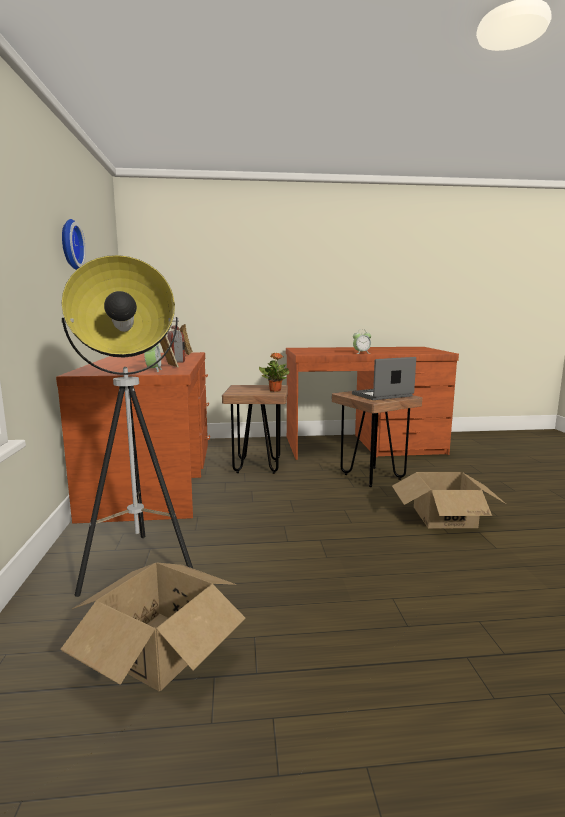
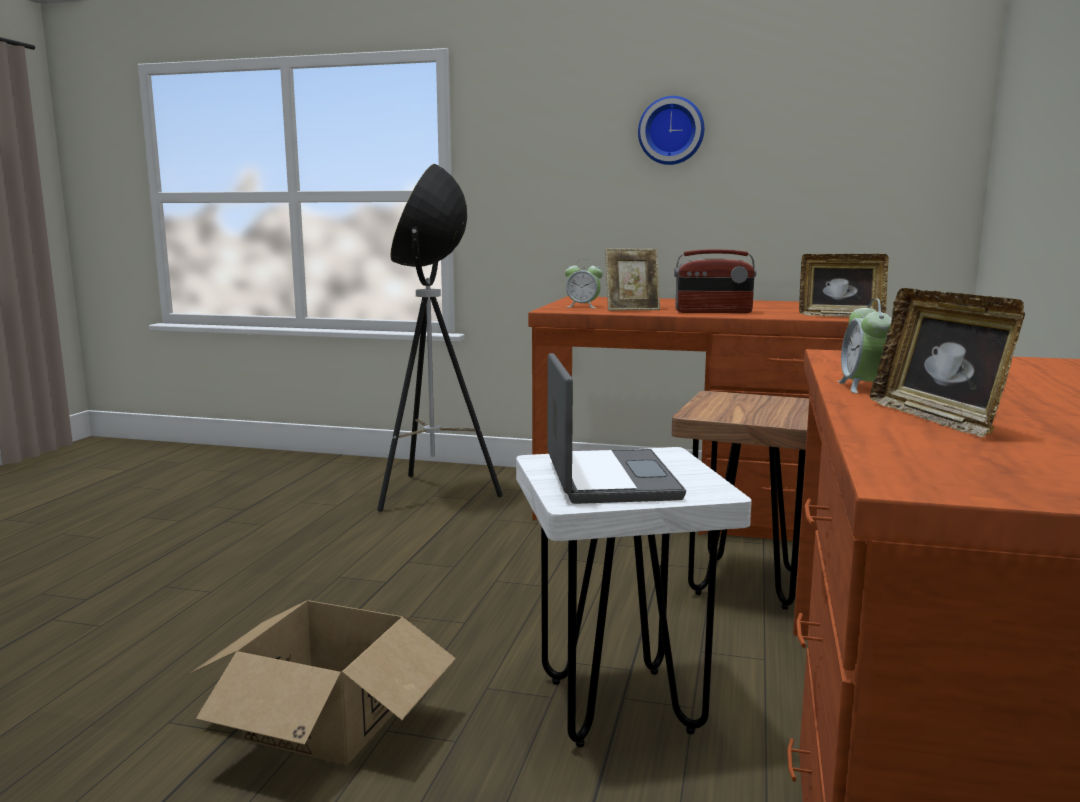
camera: 110 degrees right, 0 degrees up
cardboard box [60,563,246,691] -> none
potted plant [259,353,290,392] -> none
brown stool [332,389,422,487] -> white stool [516,447,752,747]
none -> picture frame [870,288,1025,437]

